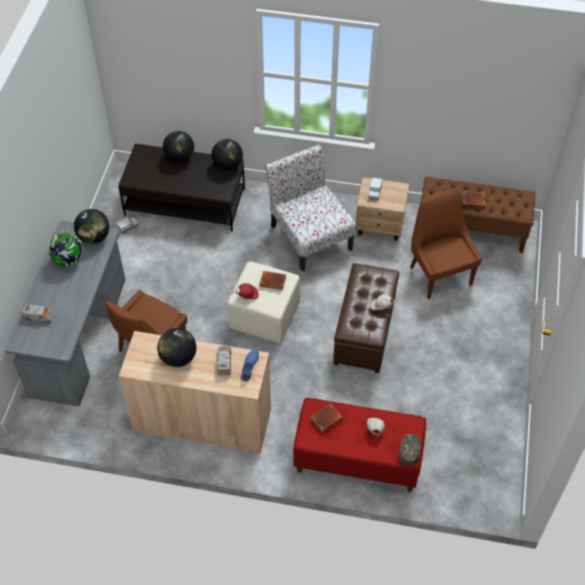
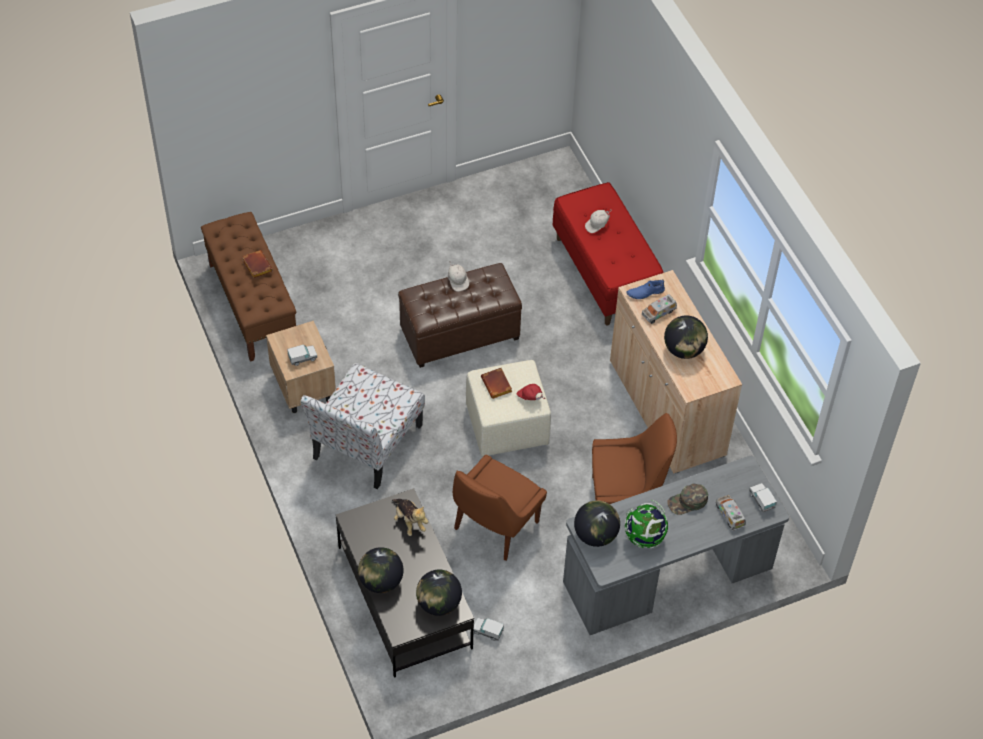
camera: 125 degrees left, 0 degrees up
globe [211,139,243,171] -> globe moved to [416,569,462,616]
brown book [311,403,343,433] -> none
green cap [398,434,421,466] -> green cap moved to [667,483,708,515]
brown chair [410,191,482,299] -> brown chair moved to [453,455,547,561]
none -> plush toy [392,499,428,536]
none -> toy truck [749,483,777,512]

